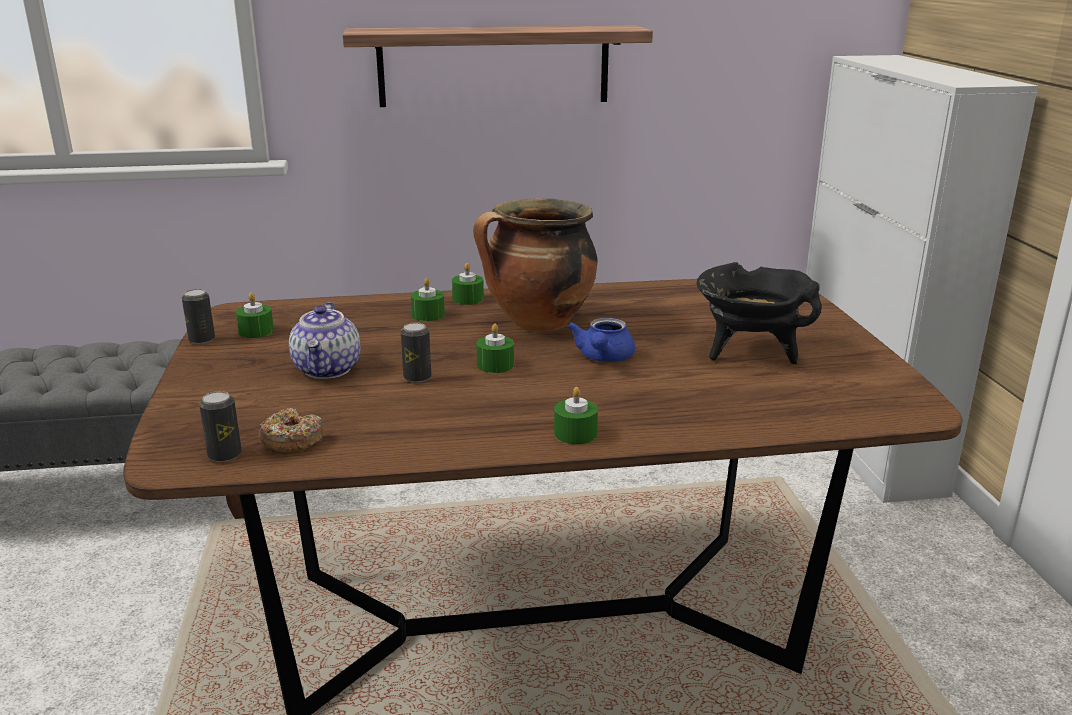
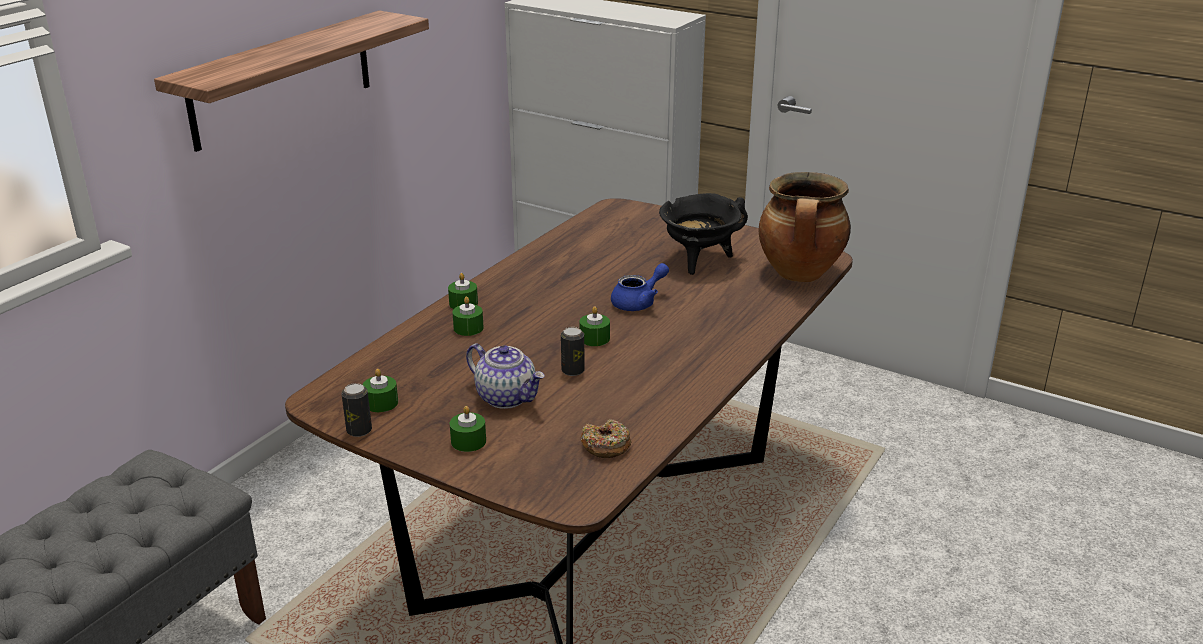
camera: 50 degrees left, 5 degrees up
can [199,391,242,462] -> none
cooking pot [473,198,597,332] -> cooking pot moved to [758,172,851,282]
green candle [554,387,598,444] -> green candle moved to [450,406,486,452]
blue teapot [568,318,635,362] -> blue teapot turned 90 degrees counterclockwise [611,263,669,311]

